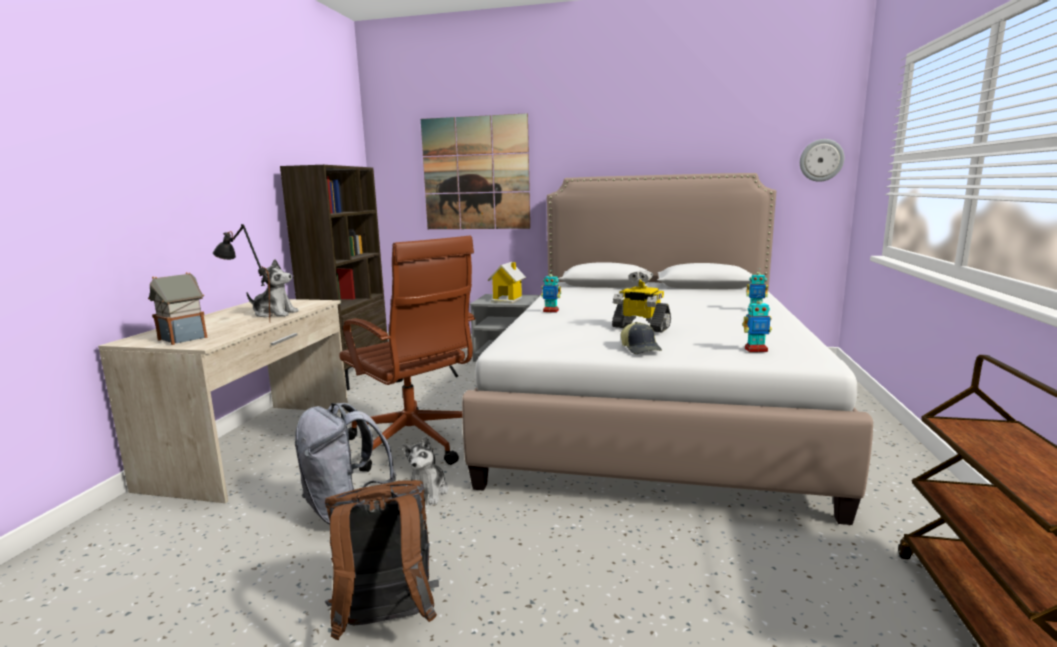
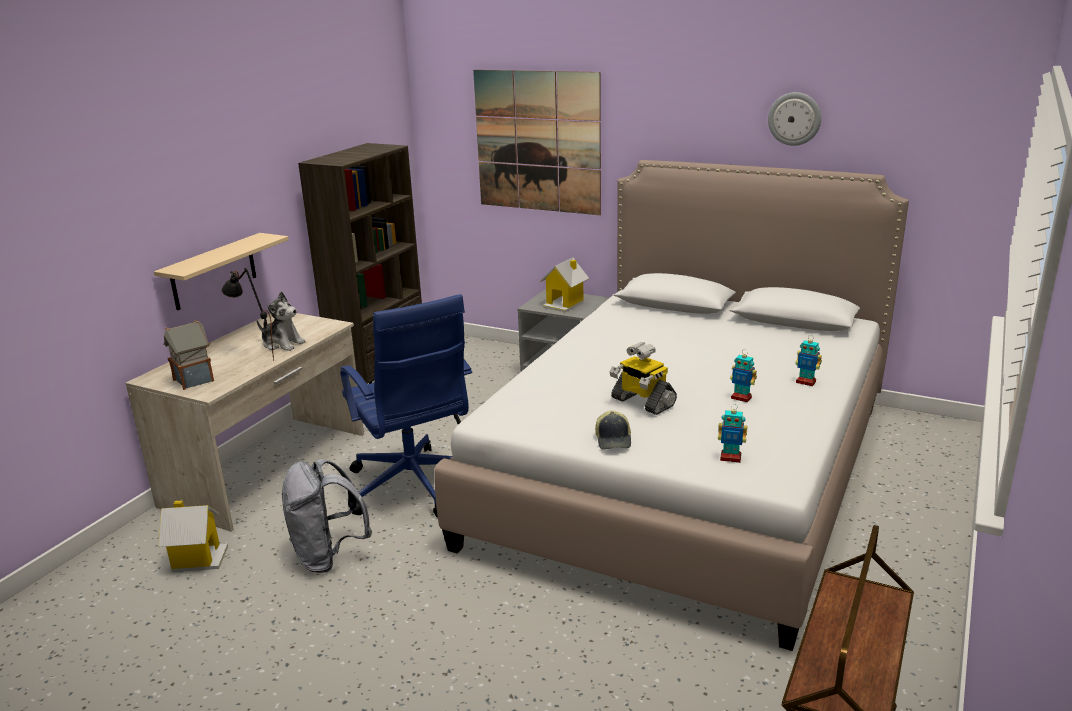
camera: 15 degrees right, 10 degrees up
brown backpack [325,480,439,640] -> none
brown office chair [339,236,475,472] -> blue office chair [340,294,472,518]
plush toy [402,436,448,505] -> none
toy robot [541,270,561,313] -> toy robot moved to [730,349,757,402]
wall clock [800,139,844,182] -> wall clock moved to [768,92,821,146]
none -> beige shelf [154,233,289,310]
none -> toy house [158,500,228,572]

